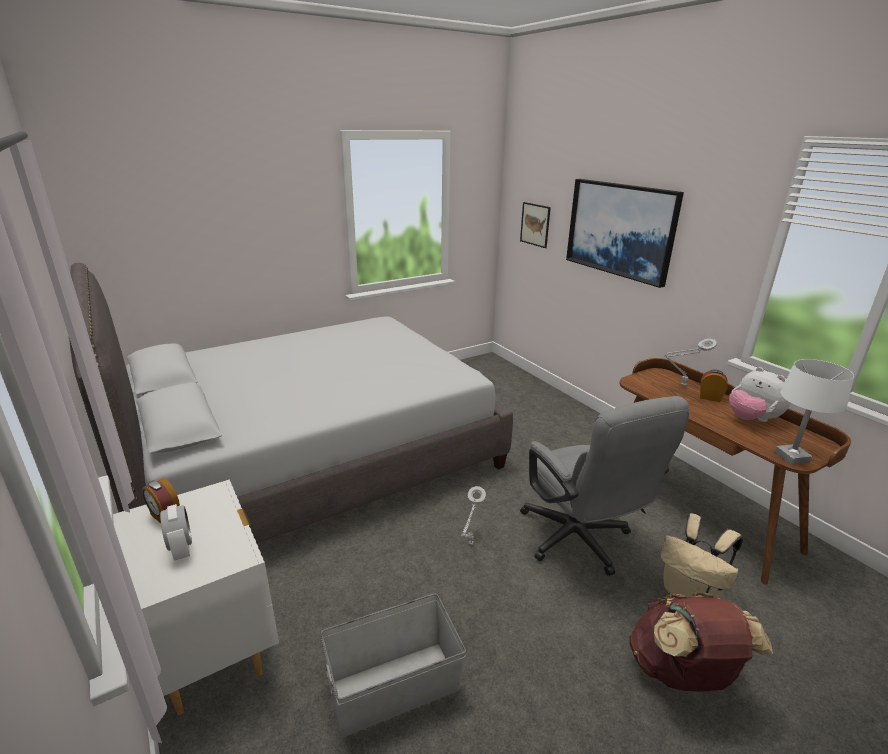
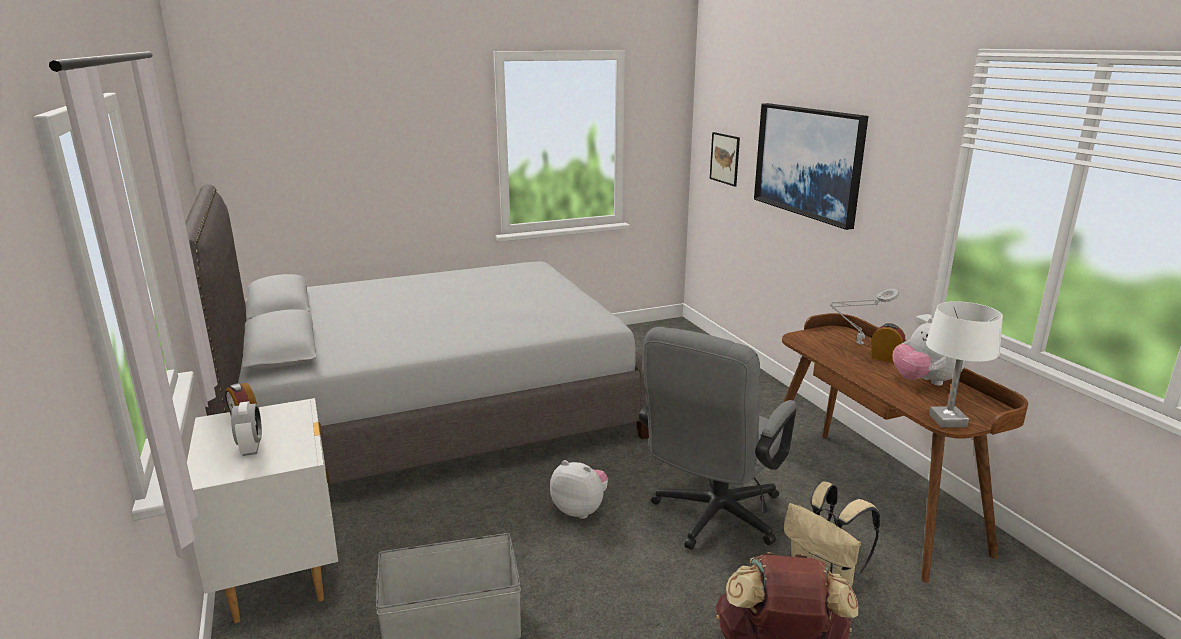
camera: 10 degrees right, 5 degrees down
grey table lamp [461,486,486,545] -> plush toy [550,460,608,519]
grey office chair [520,396,689,576] -> grey office chair turned 45 degrees clockwise [639,327,796,550]

